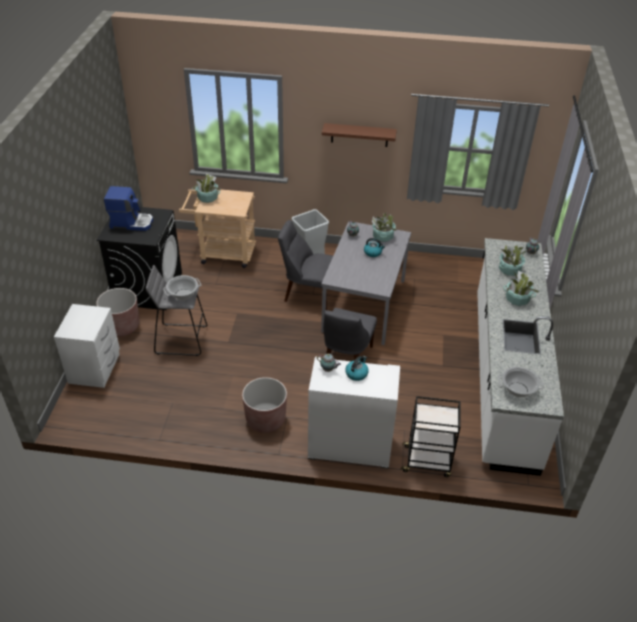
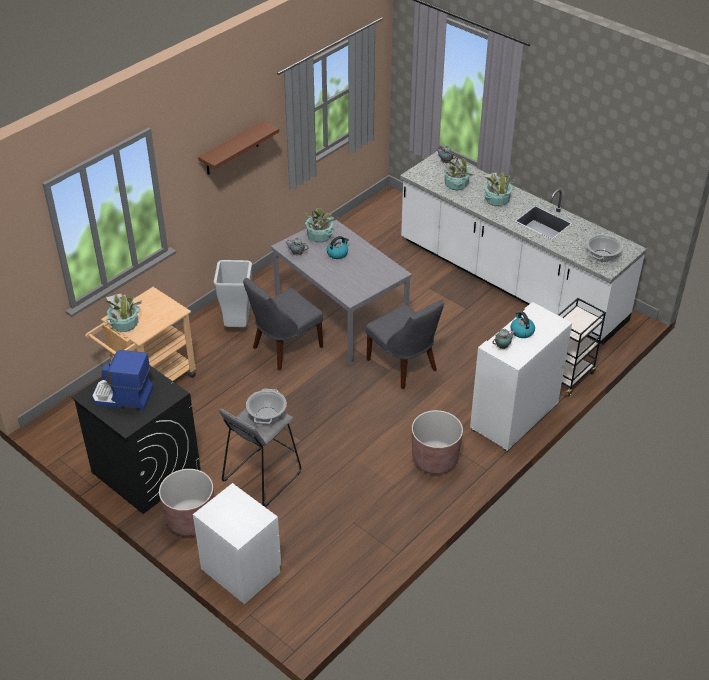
camera: 55 degrees left, 0 degrees up
coffee machine [104,186,153,231] -> coffee machine turned 120 degrees counterclockwise [92,350,153,410]

